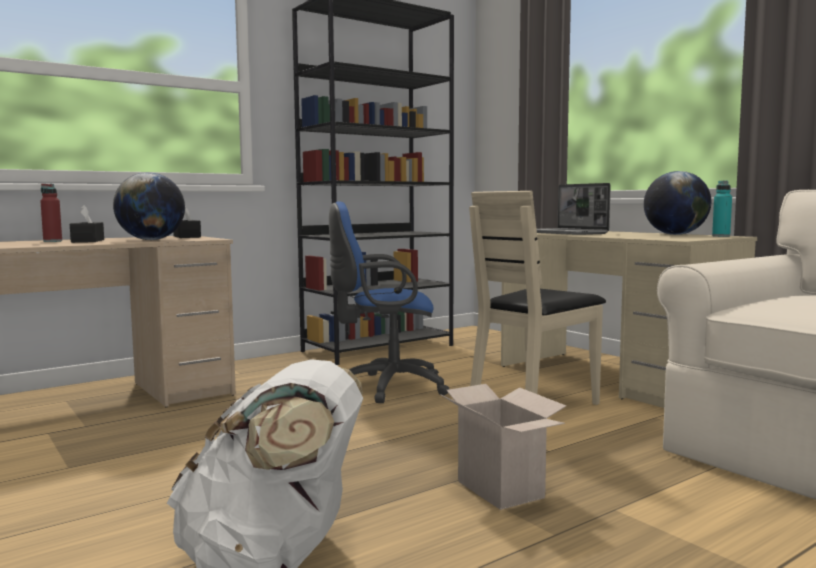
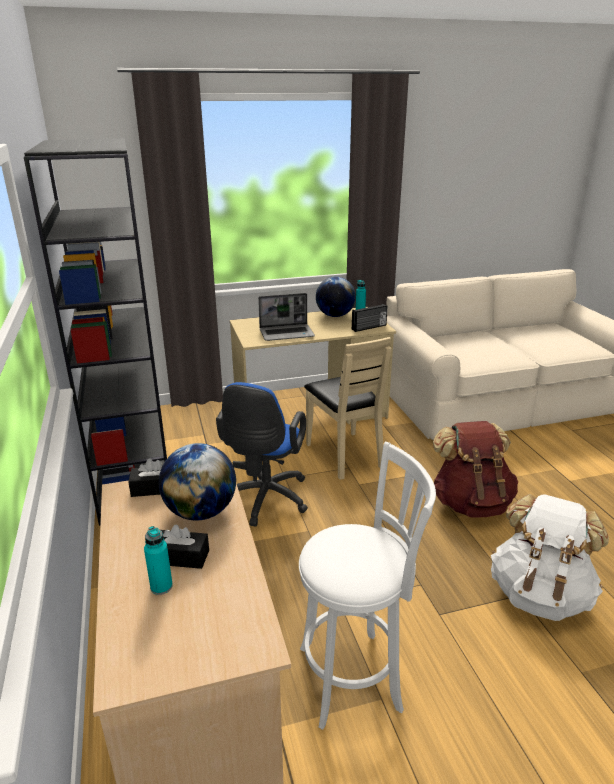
camera: 70 degrees left, 20 degrees up
red bottle [40,184,62,242] -> turquoise bottle [144,526,173,595]
cardboard box [441,384,566,510] -> brown backpack [433,421,518,518]
none -> white stool [299,442,436,730]
none -> radio [352,304,387,332]

